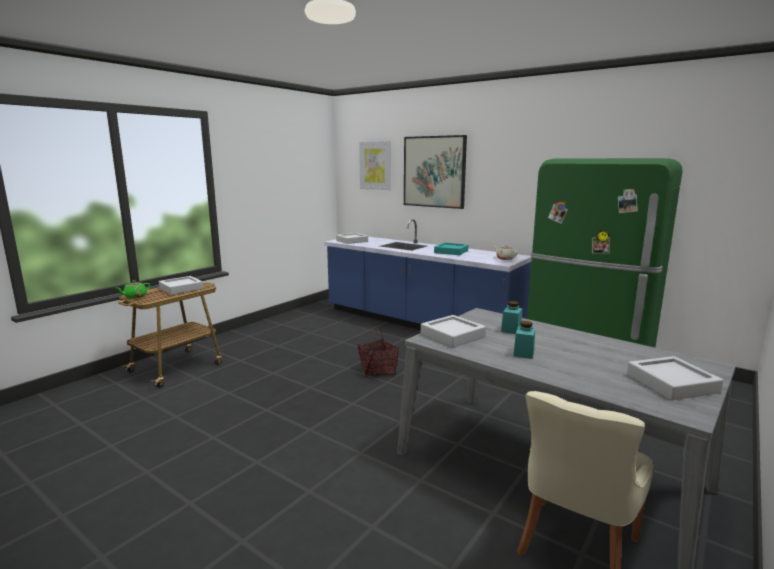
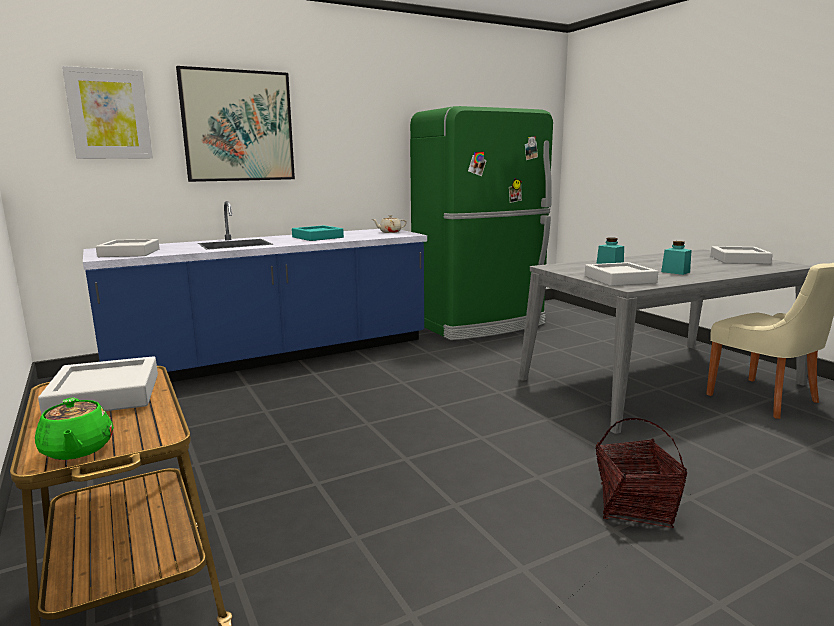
camera: 65 degrees left, 0 degrees up
basket [358,327,399,377] -> basket moved to [595,418,688,528]

